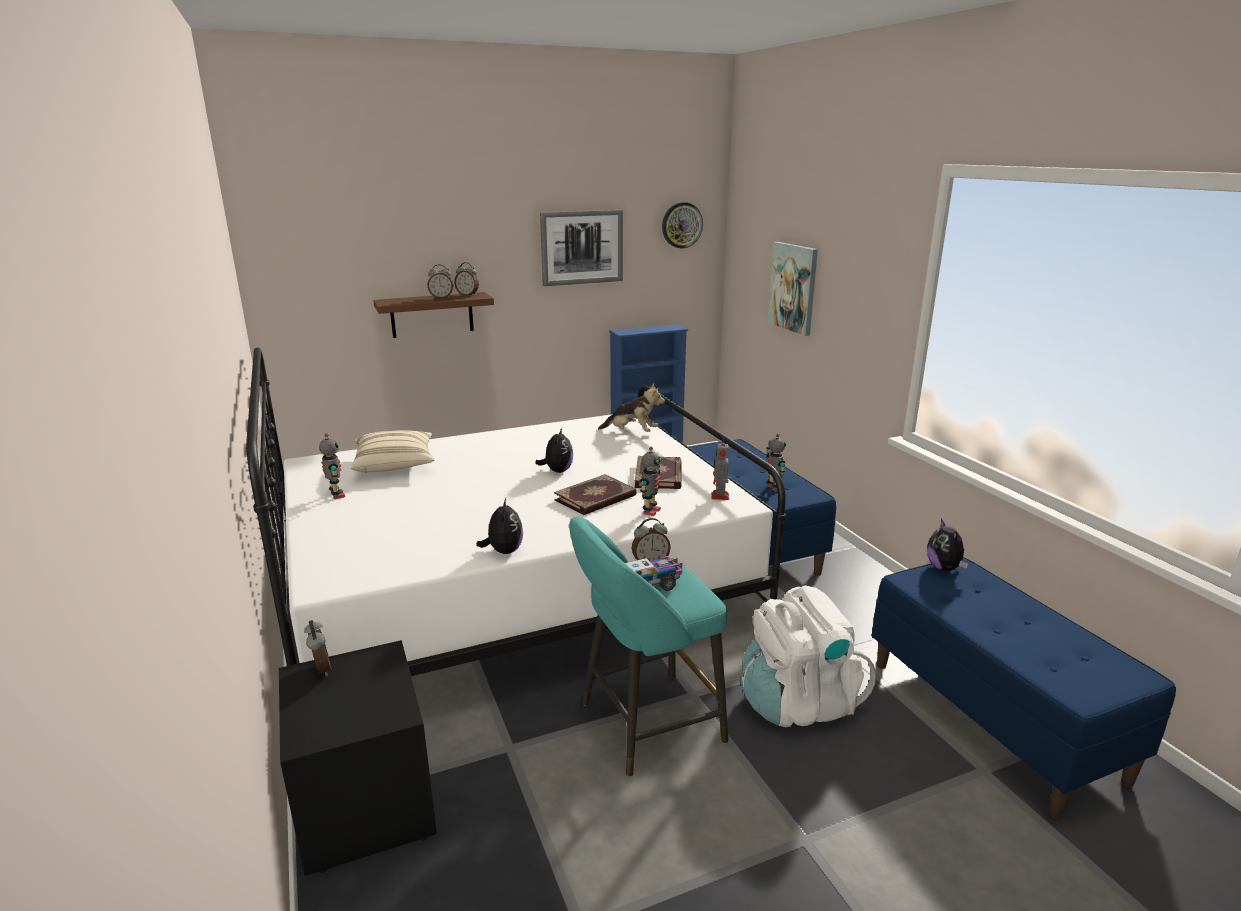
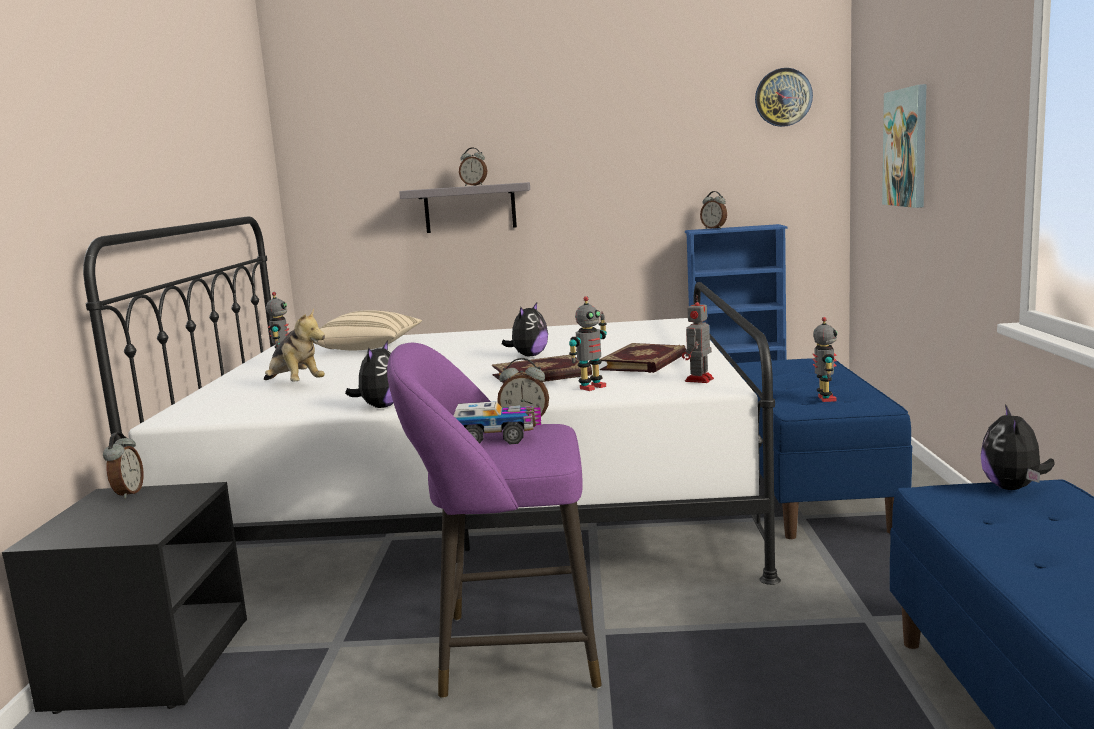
camera: 25 degrees right, 10 degrees down
brown shelf [373,292,494,338] -> grey shelf [399,182,530,233]
alarm clock [454,262,479,296] -> alarm clock moved to [700,191,727,229]
picture [540,210,623,286] -> none
turquoise stool [569,516,728,777] -> purple stool [387,343,602,699]
plush toy [598,383,665,432] -> plush toy moved to [264,308,325,382]
white backpack [741,586,876,727] -> none

